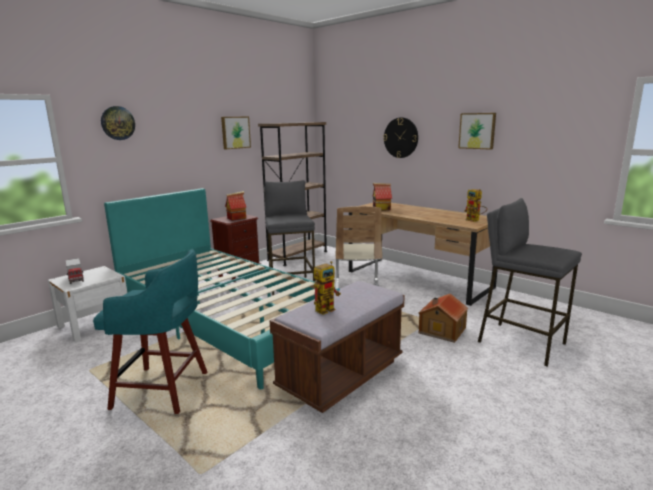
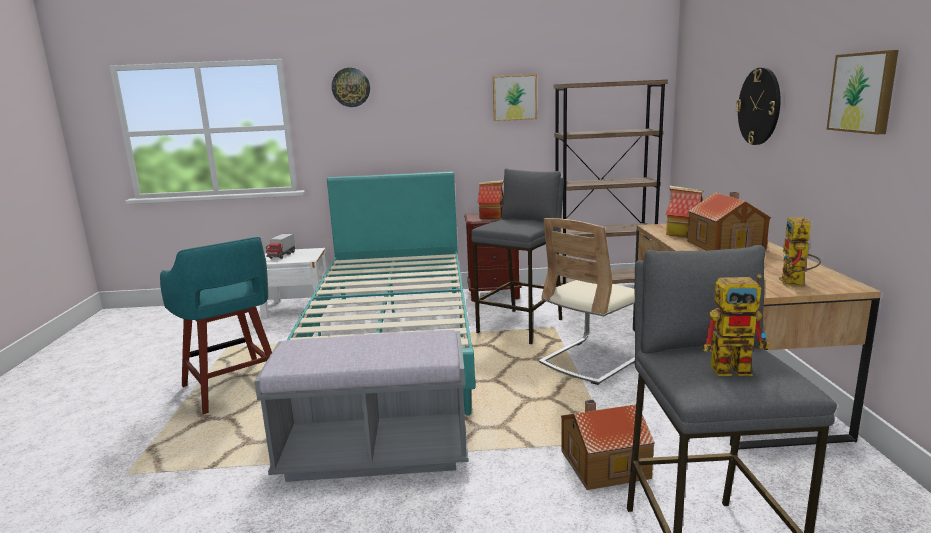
camera: 45 degrees right, 0 degrees up
brown bench [270,281,405,413] -> grey bench [254,330,469,482]
toy robot [314,261,341,315] -> toy robot moved to [703,274,770,376]
none -> toy house [687,192,771,251]

